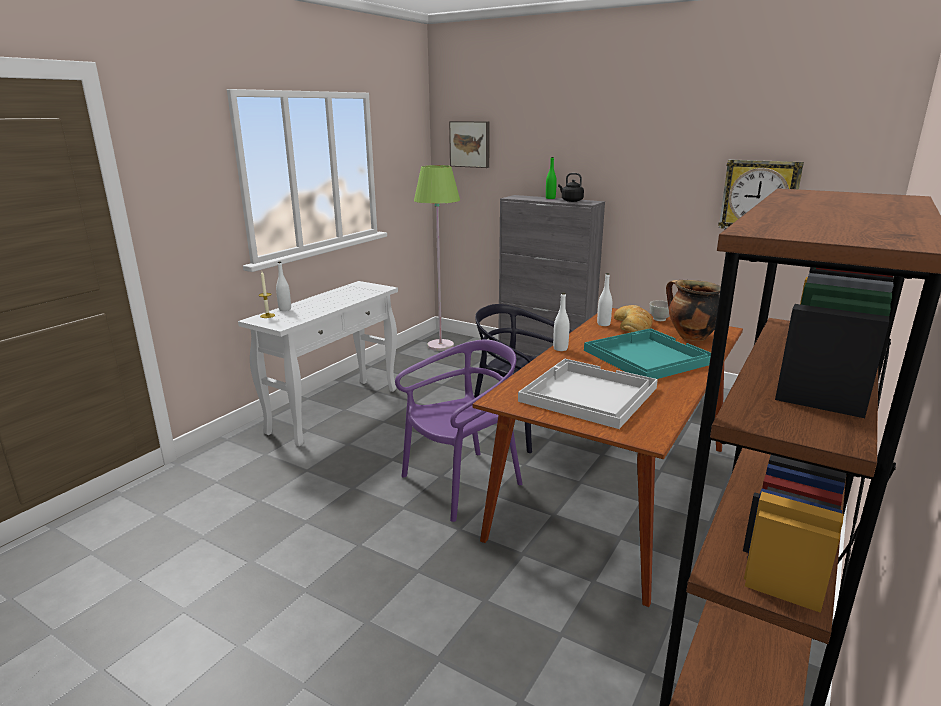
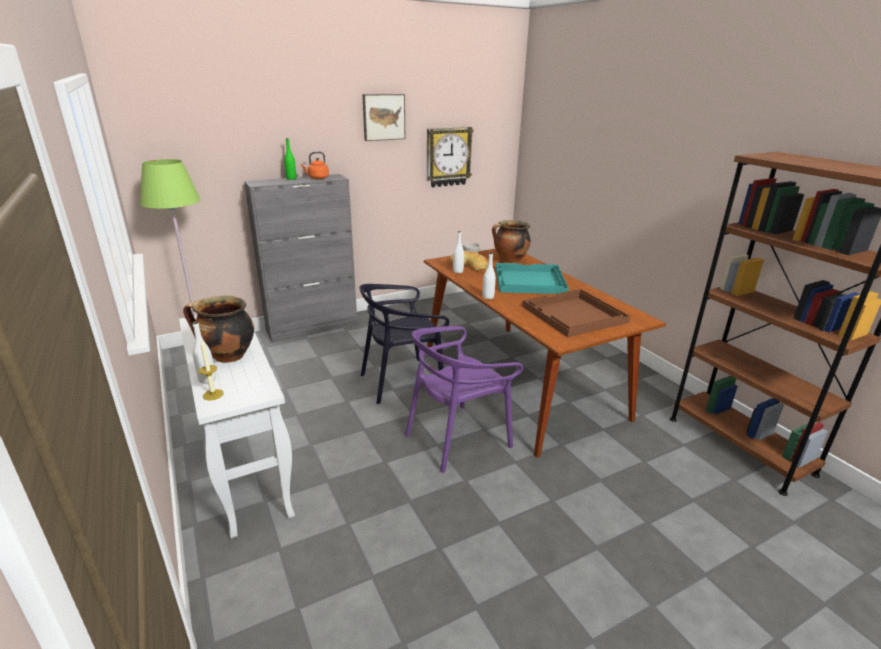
camera: 60 degrees left, 5 degrees up
purple chair [395,340,522,522] -> purple chair turned 120 degrees counterclockwise [405,326,523,473]
picture [449,121,490,168] -> picture moved to [362,94,405,141]
white tray [518,359,658,429] -> brown tray [522,289,630,337]
black kettle [558,173,584,202] -> orange kettle [301,152,329,179]
none -> cooking pot [183,296,254,363]

